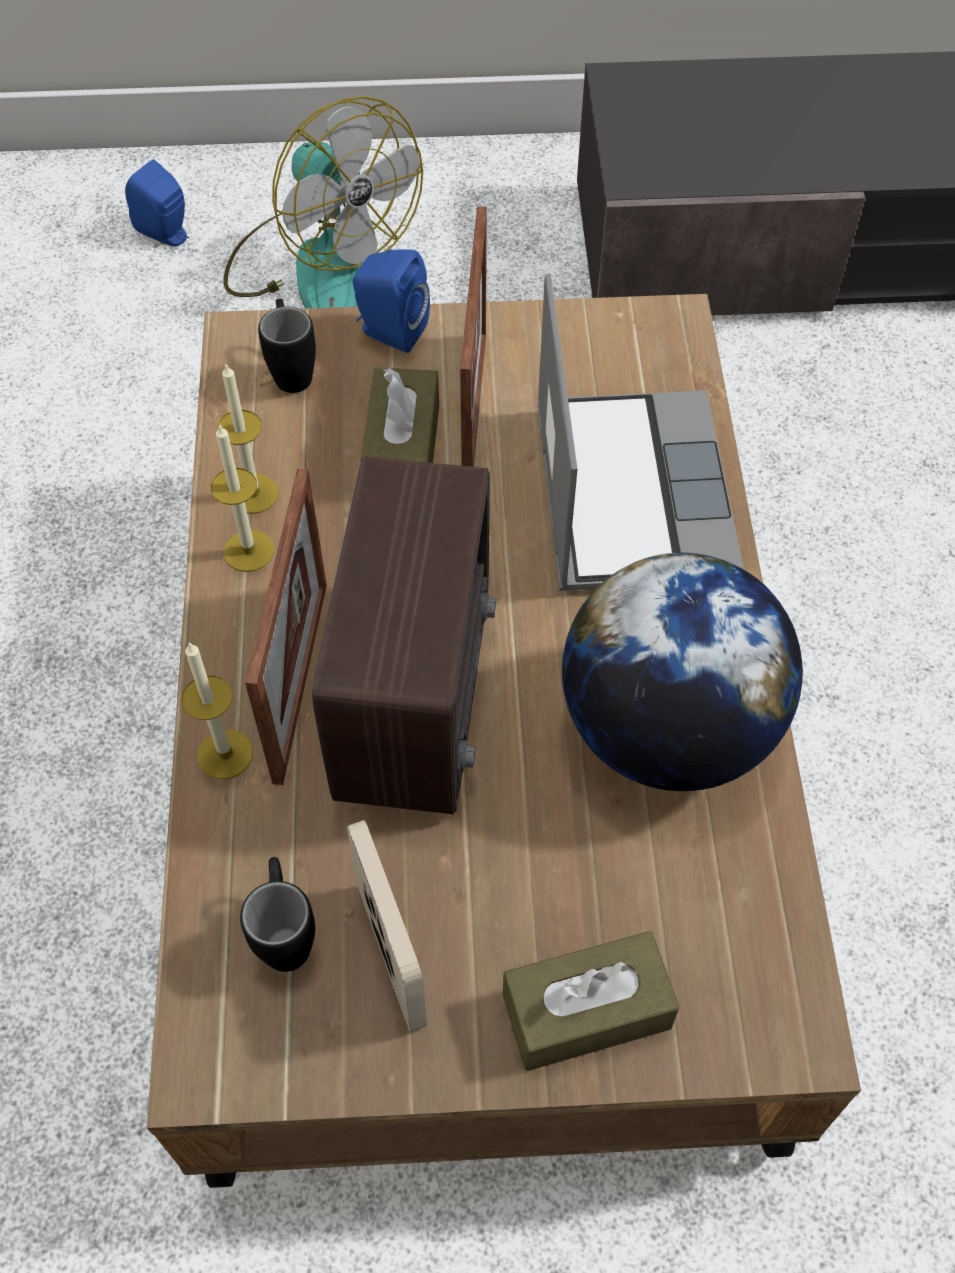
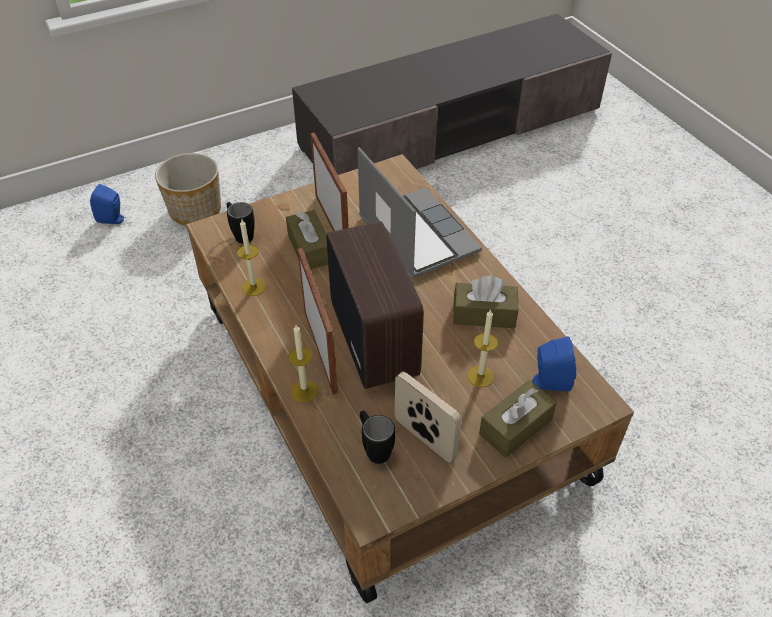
camera: 25 degrees left, 10 degrees down
candle [211,423,275,572] -> candle moved to [467,309,498,387]
fan [223,96,423,309] -> planter [155,153,221,225]
blue speaker [353,250,430,353] -> blue speaker moved to [531,336,576,391]
globe [562,553,803,791] -> brown tissue box [453,276,519,328]

